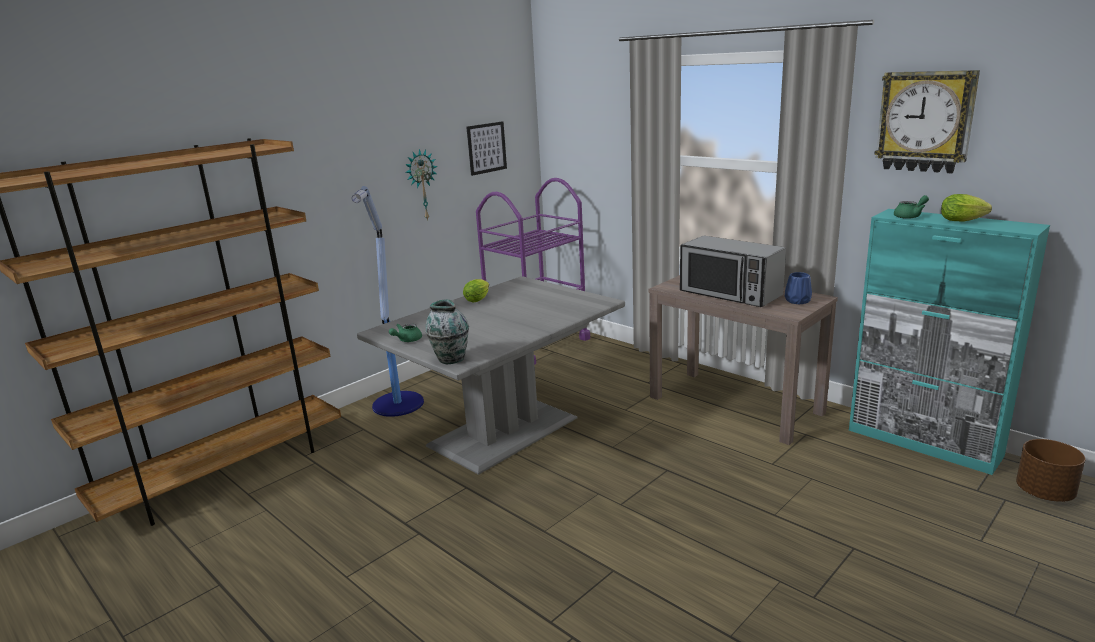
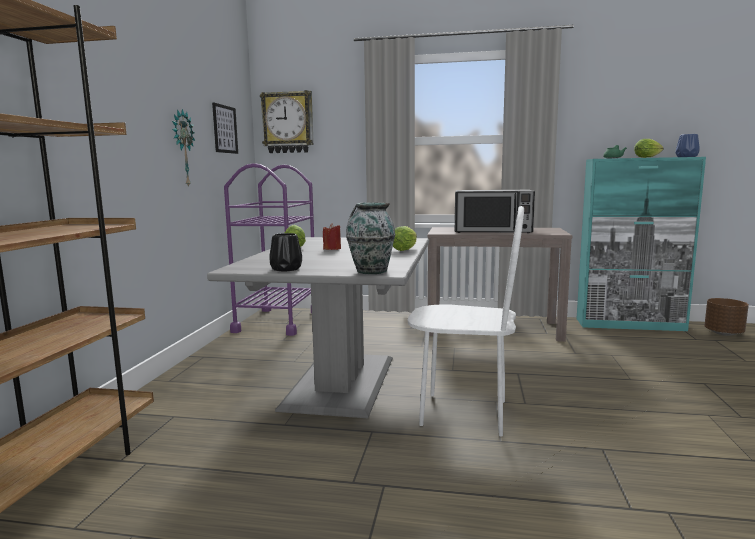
camera: 35 degrees left, 10 degrees down
floor lamp [352,186,424,417] -> none
green teapot [389,324,422,342] -> black vase [269,233,302,272]
blue vase [785,272,812,304] -> blue vase moved to [676,134,700,157]
wall clock [874,70,980,174] -> wall clock moved to [260,90,314,153]
none -> red candle [323,223,341,250]
none -> lettuce [393,226,417,251]
none -> white chair [407,206,524,436]

